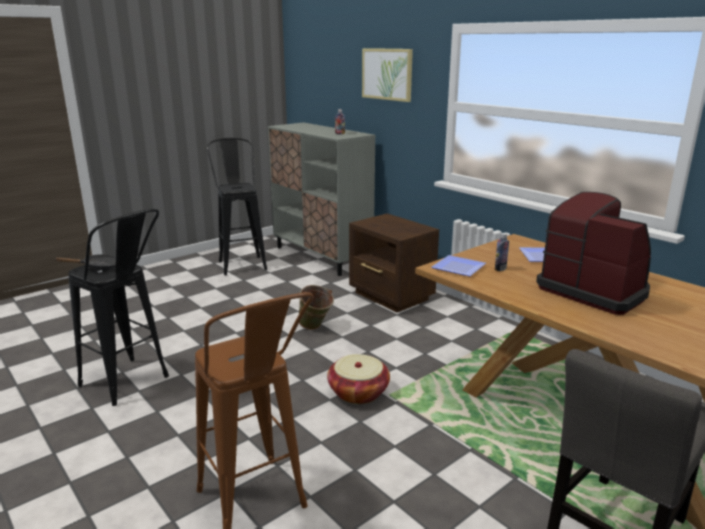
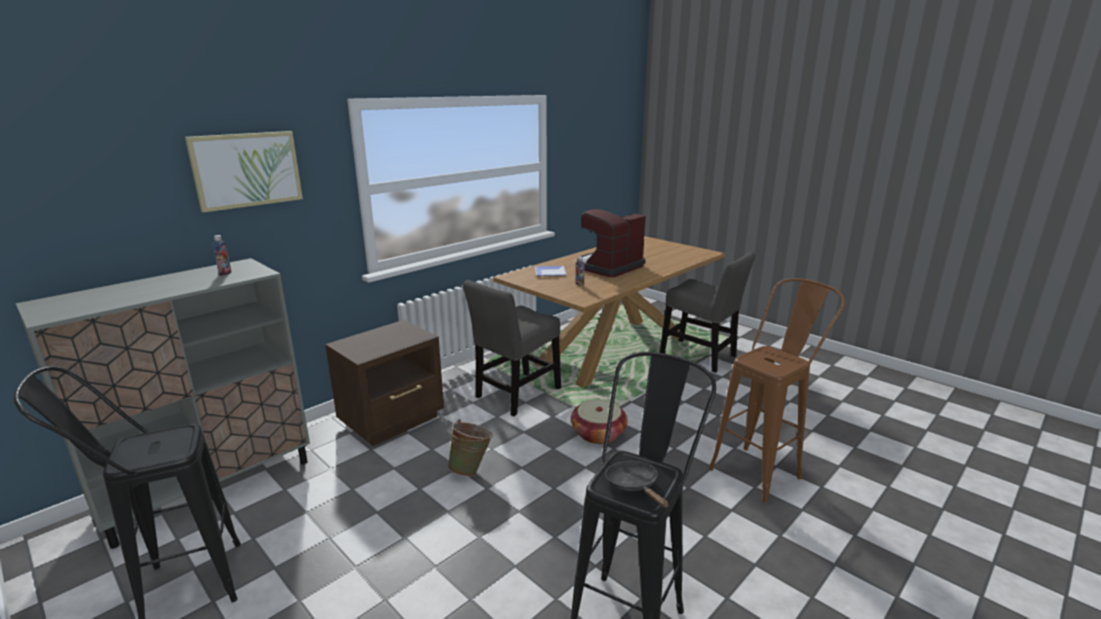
camera: 95 degrees left, 0 degrees up
plate [431,255,486,276] -> none
none -> grey chair [463,280,561,416]

